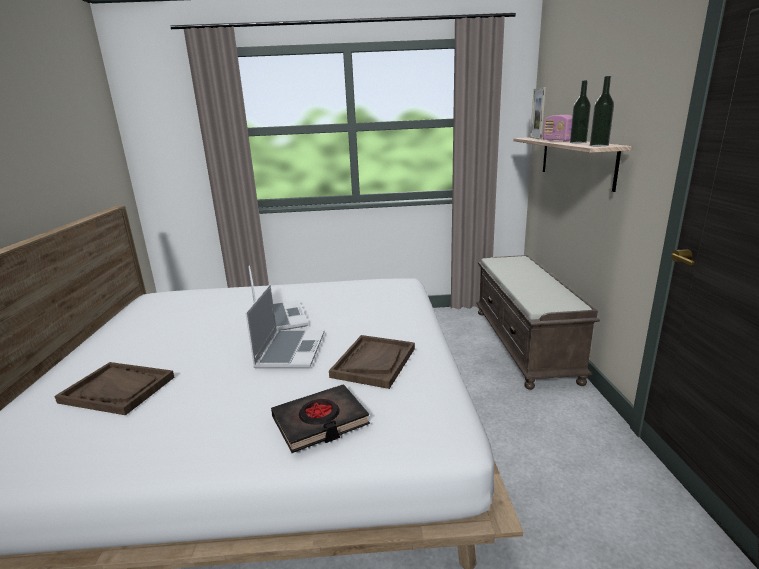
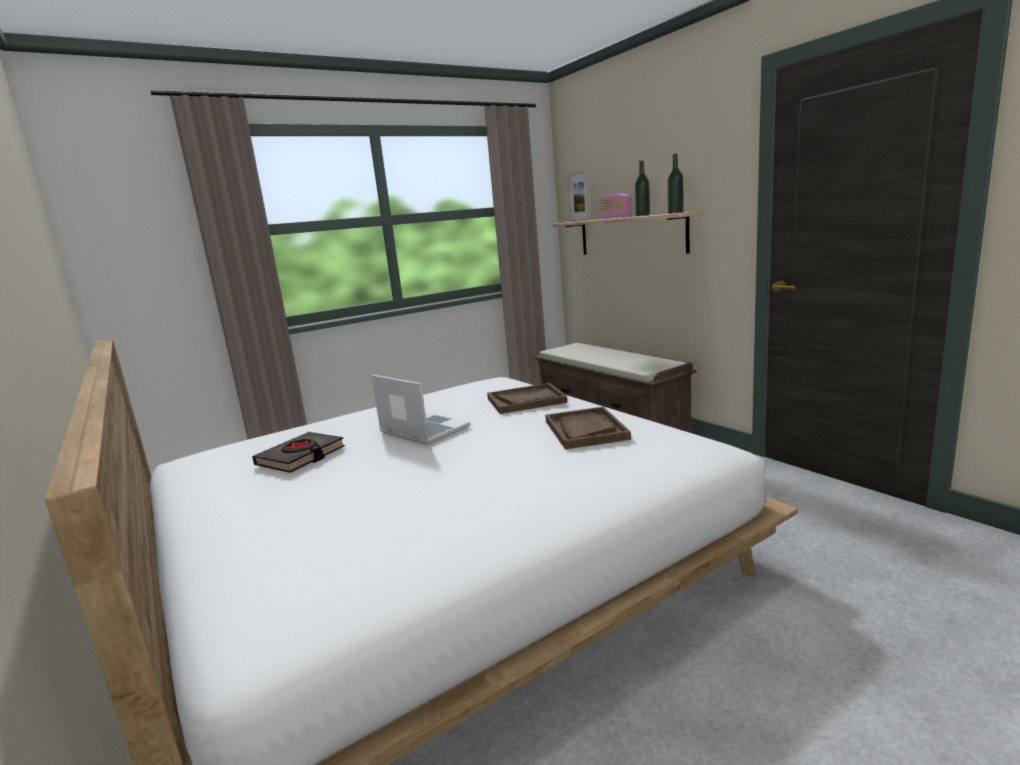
camera: 30 degrees left, 5 degrees down
brown tray [54,362,175,415] -> brown tray moved to [487,383,567,414]
laptop [245,285,324,368] -> none
black book [271,384,370,453] -> black book moved to [252,432,345,473]

